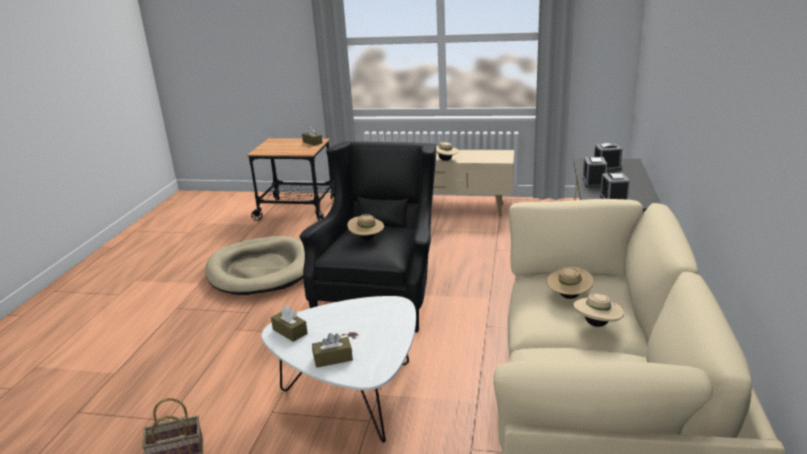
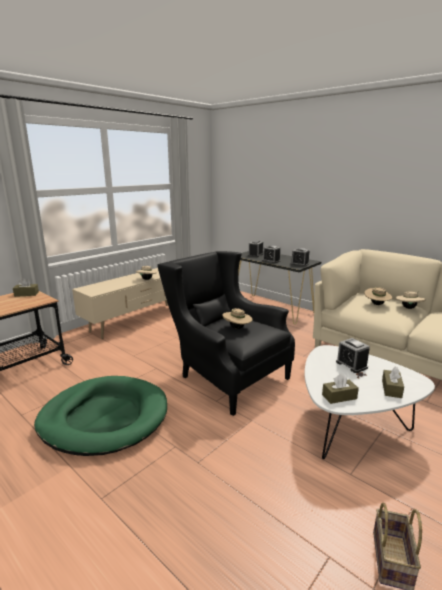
camera: 60 degrees left, 5 degrees down
beige dog bed [205,236,305,295] -> green dog bed [34,376,167,456]
none -> alarm clock [336,338,370,373]

